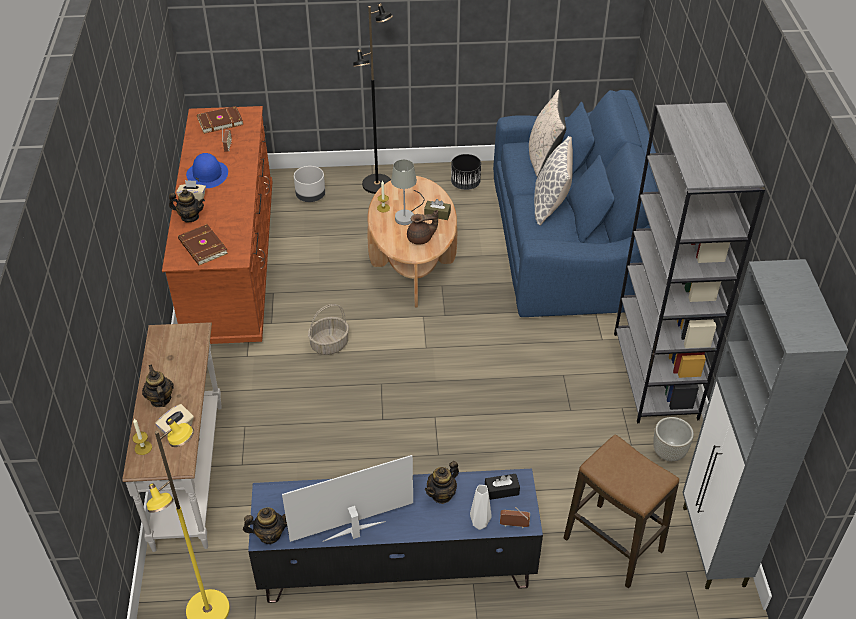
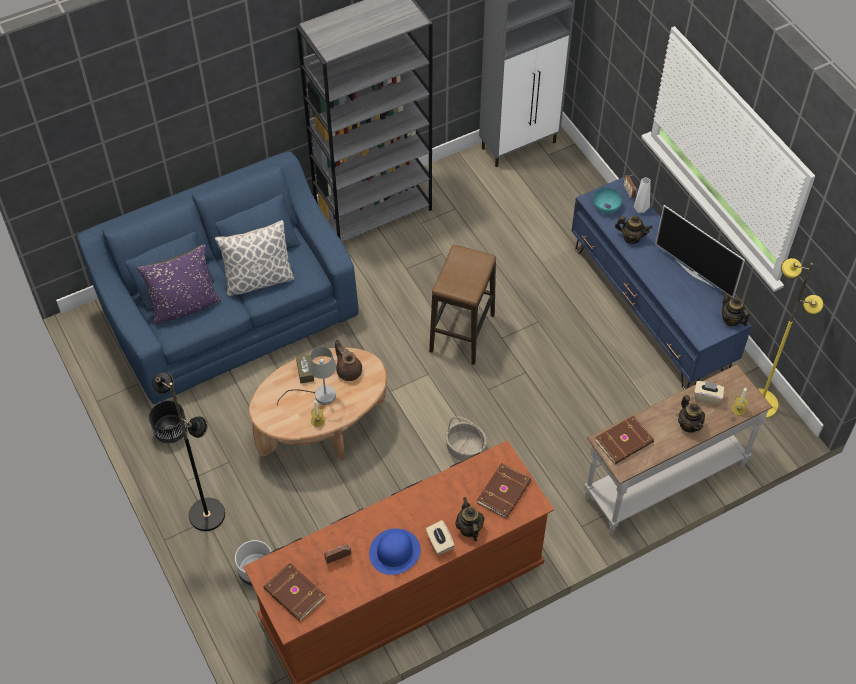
camera: 115 degrees left, 10 degrees up
teapot [142,364,174,407] -> teapot turned 60 degrees counterclockwise [678,395,705,433]
black tissue box [485,474,520,500] -> turquoise bowl [593,188,622,214]
beige pillow [529,90,566,178] -> purple pillow [137,244,221,324]
stool [564,435,679,588] -> stool moved to [429,244,496,365]
grey planter [653,417,694,461] -> none
none -> brown book [595,415,654,465]

